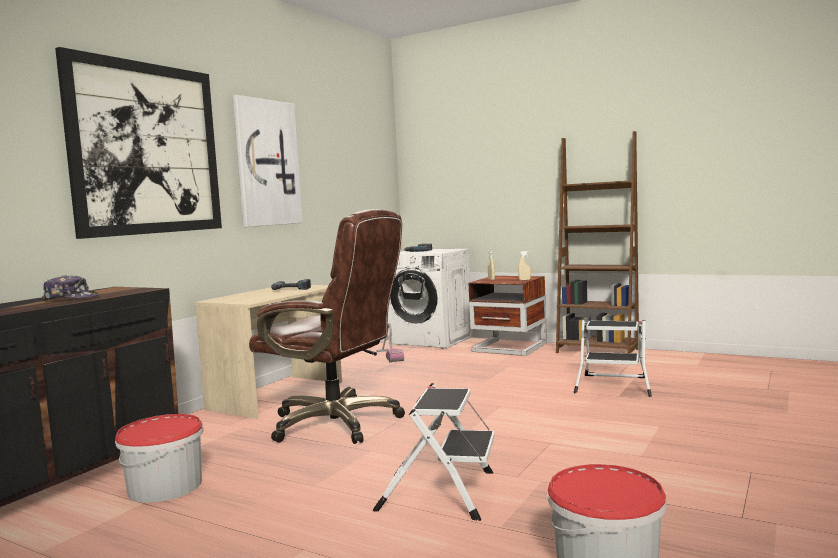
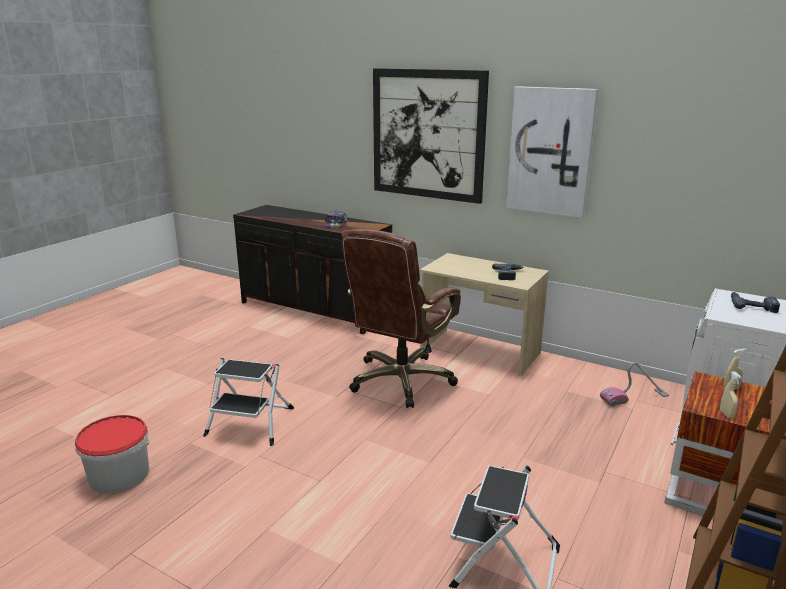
camera: 90 degrees right, 15 degrees up
bucket [115,414,204,503] -> none

